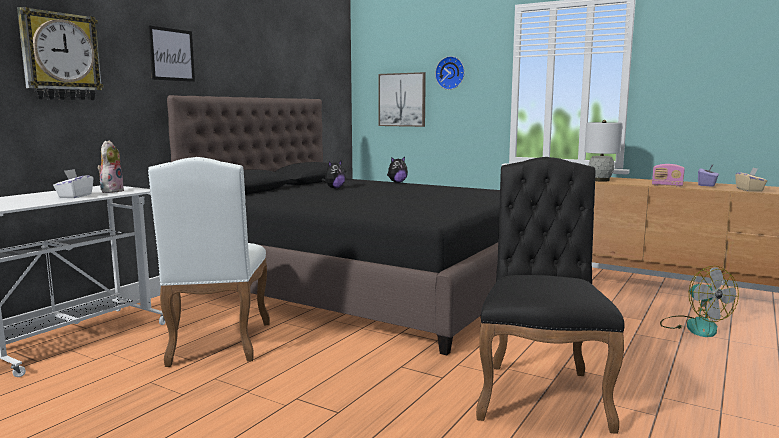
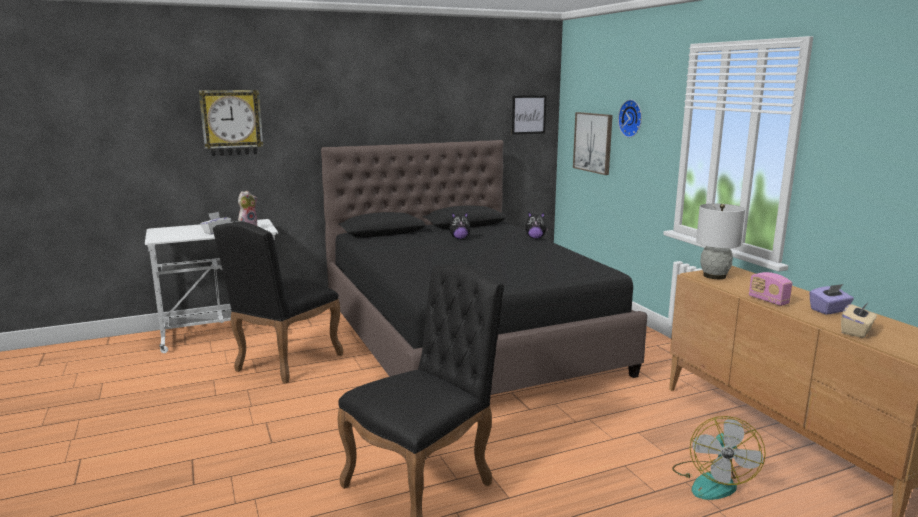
camera: 35 degrees right, 5 degrees up
picture [148,25,195,82] -> picture moved to [512,95,547,135]
white chair [148,157,270,367] -> black chair [213,221,343,384]

